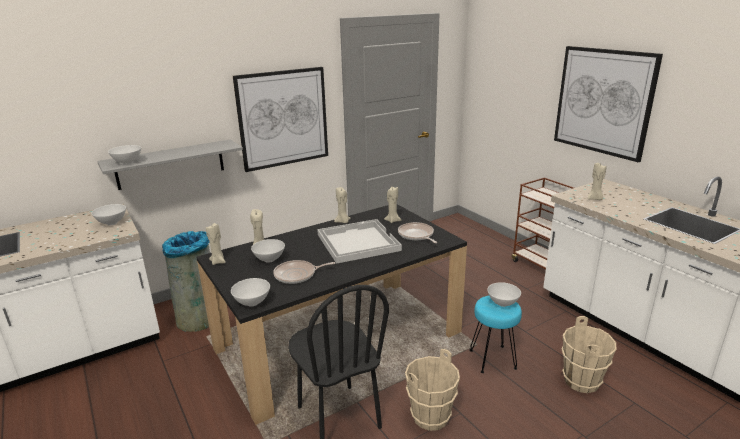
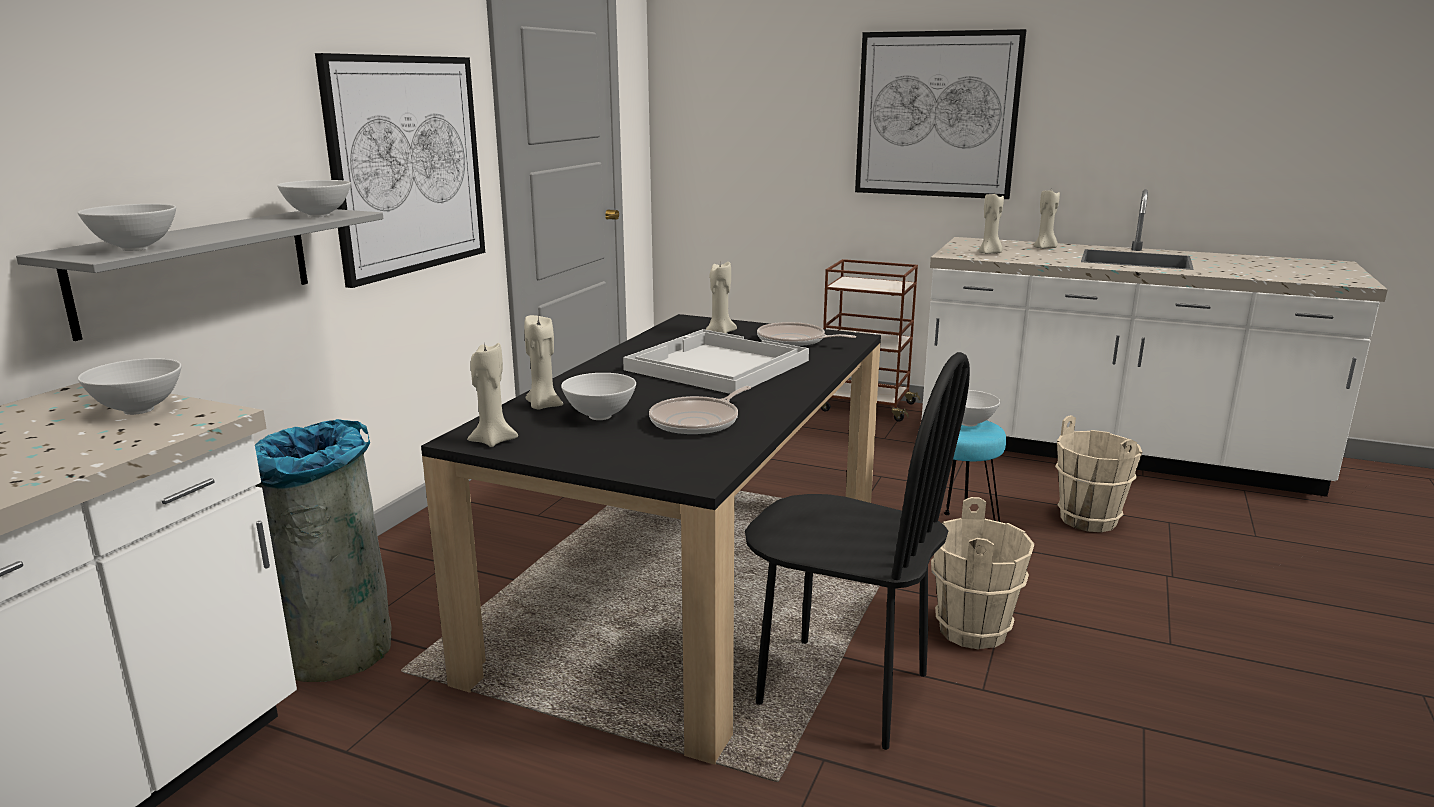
camera: 35 degrees left, 5 degrees down
white bowl [231,278,270,307] -> white bowl moved to [277,180,351,217]
beige candle [334,187,350,223] -> beige candle moved to [1034,190,1060,249]

